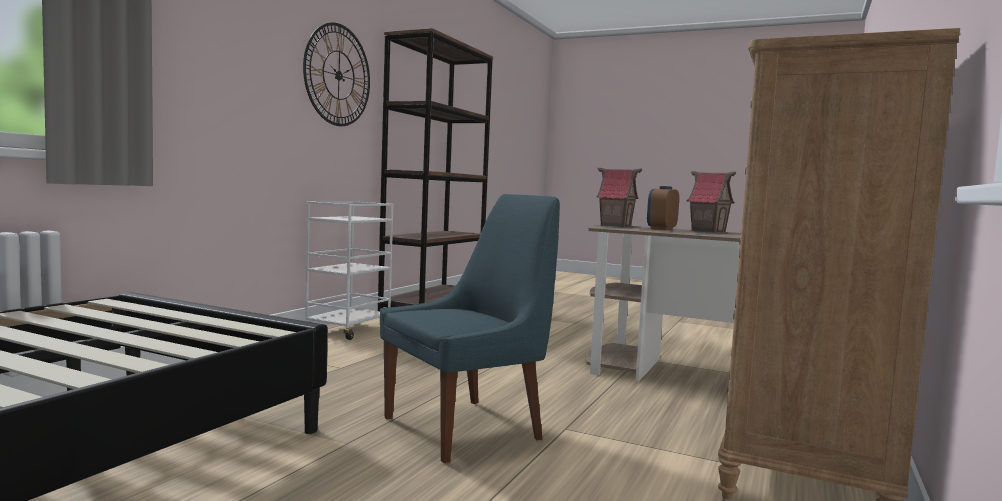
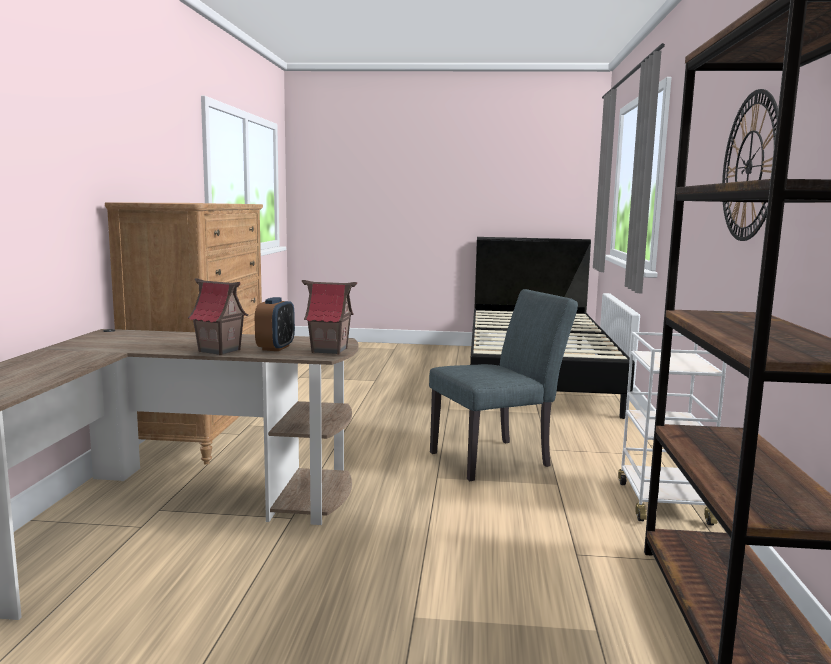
camera: 160 degrees right, 5 degrees up
blue chair [380,194,560,463] -> none
none -> grey chair [429,289,578,481]

